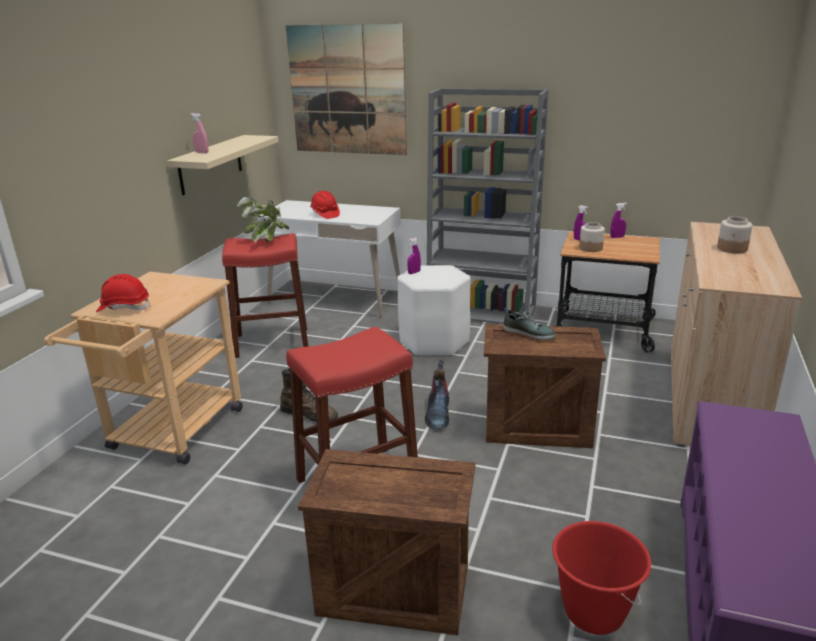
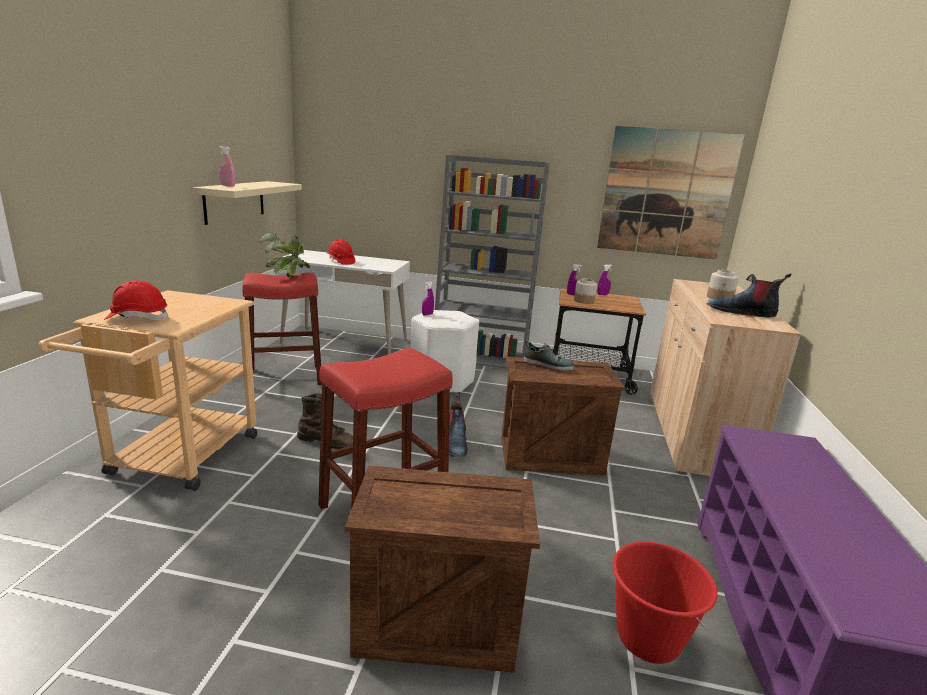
camera: 10 degrees left, 5 degrees down
picture [286,23,407,155] -> picture moved to [597,126,745,259]
none -> boot [707,273,792,317]

